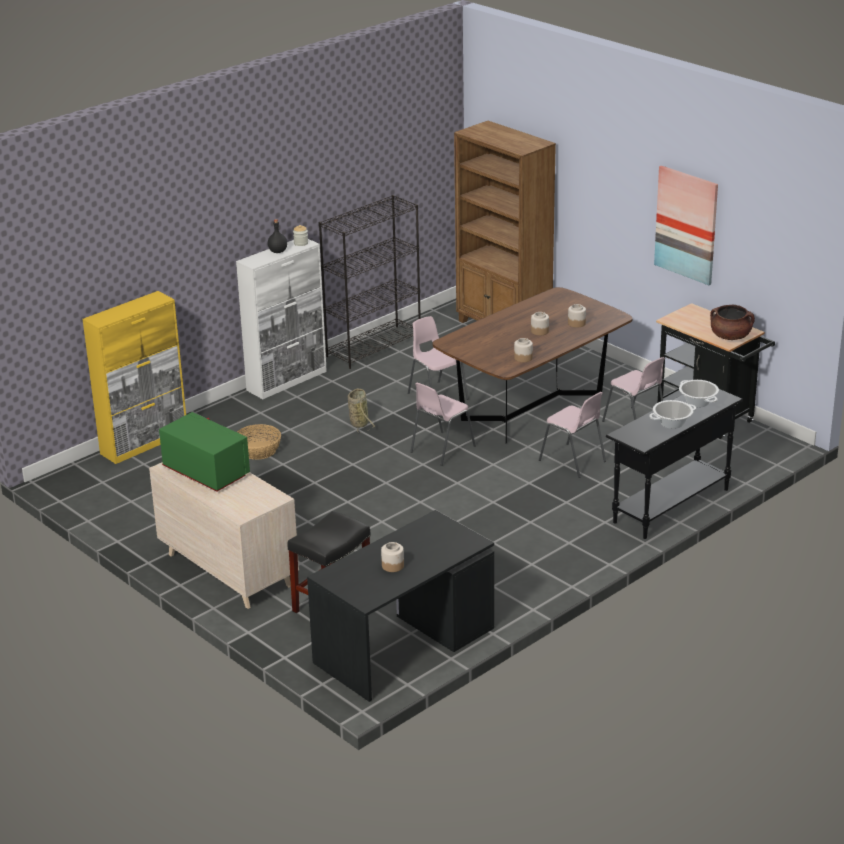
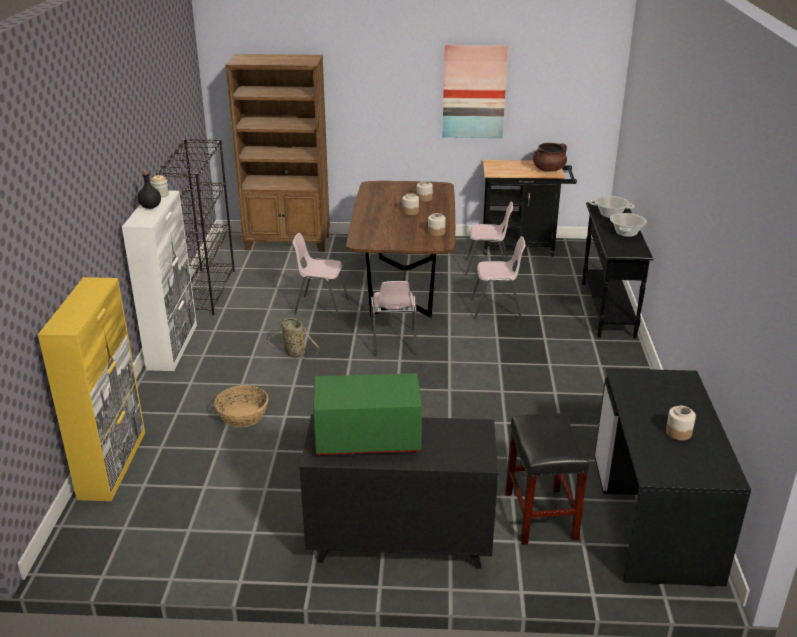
camera: 45 degrees left, 0 degrees up
beige dresser [149,462,299,609] -> black dresser [299,414,498,569]

